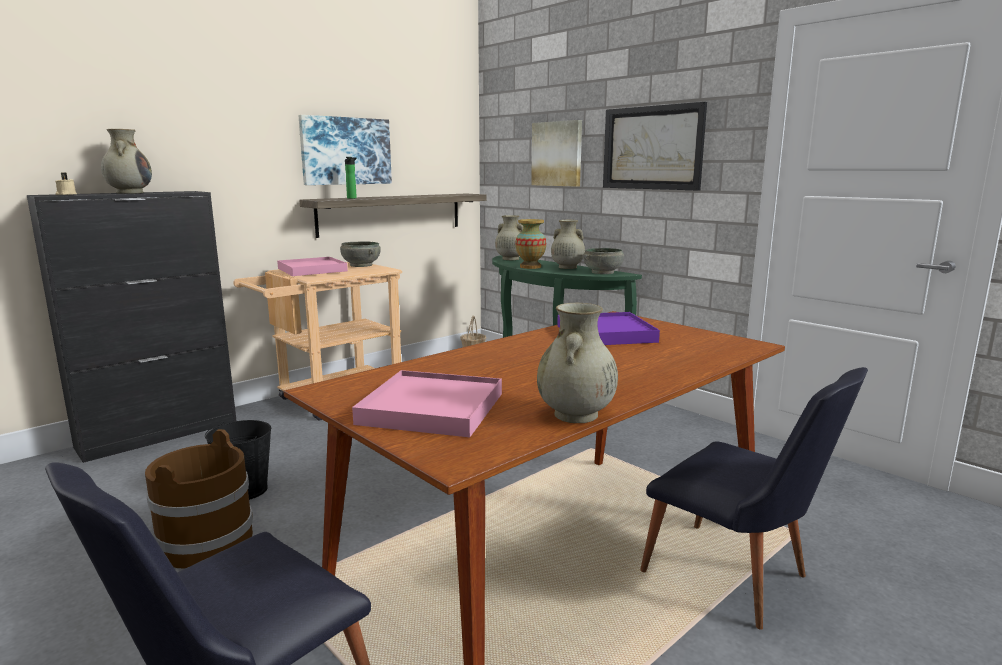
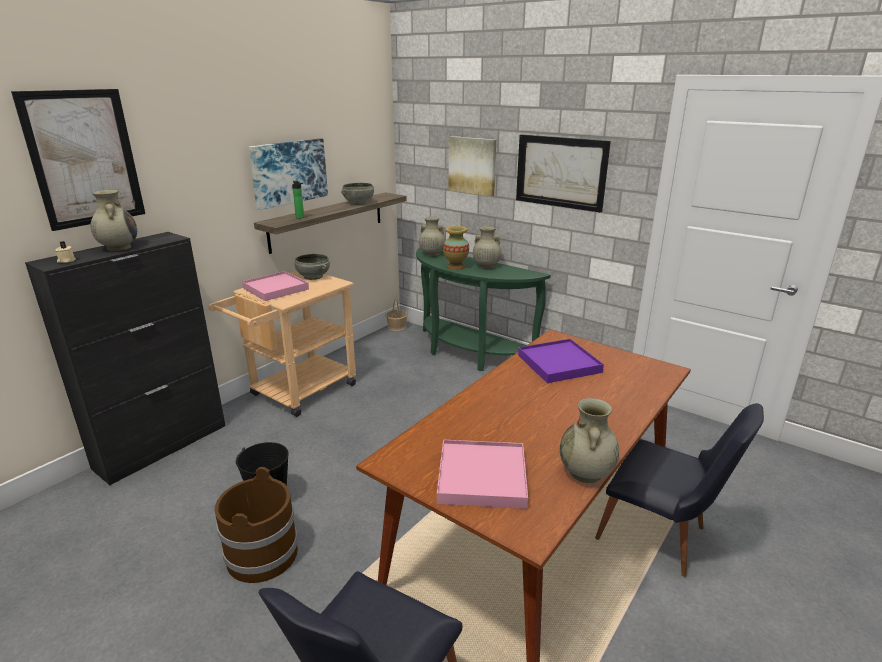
camera: 10 degrees left, 10 degrees up
grey bowl [583,248,624,274] -> grey bowl moved to [341,183,374,205]
none -> picture [11,89,145,231]

